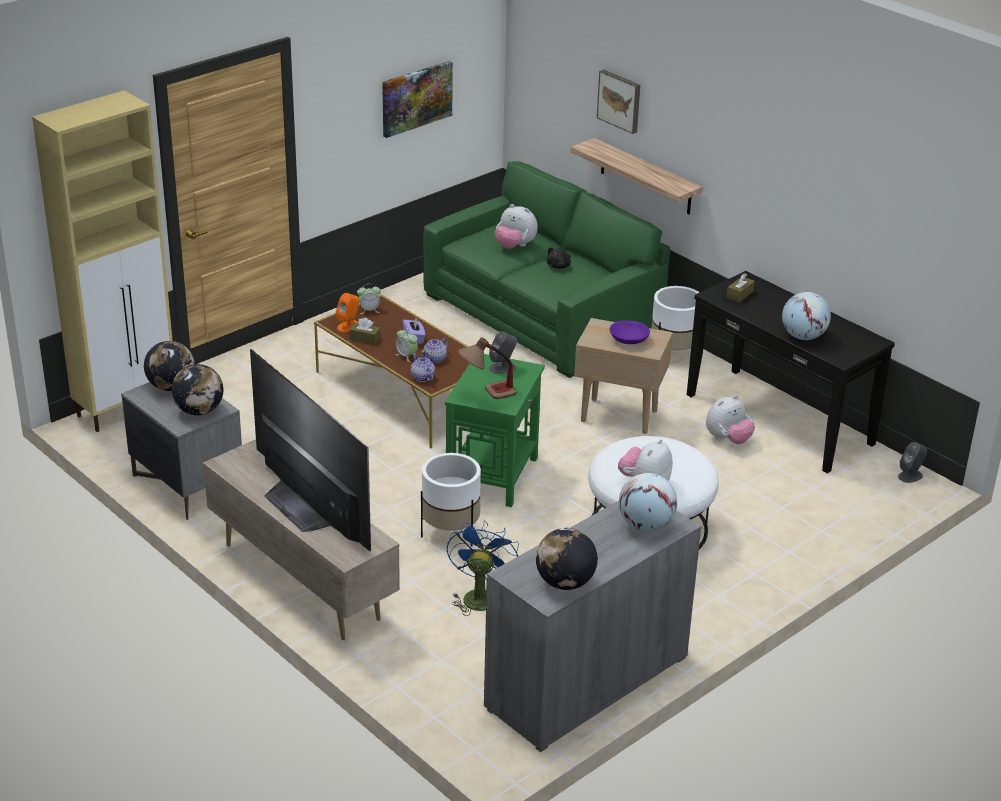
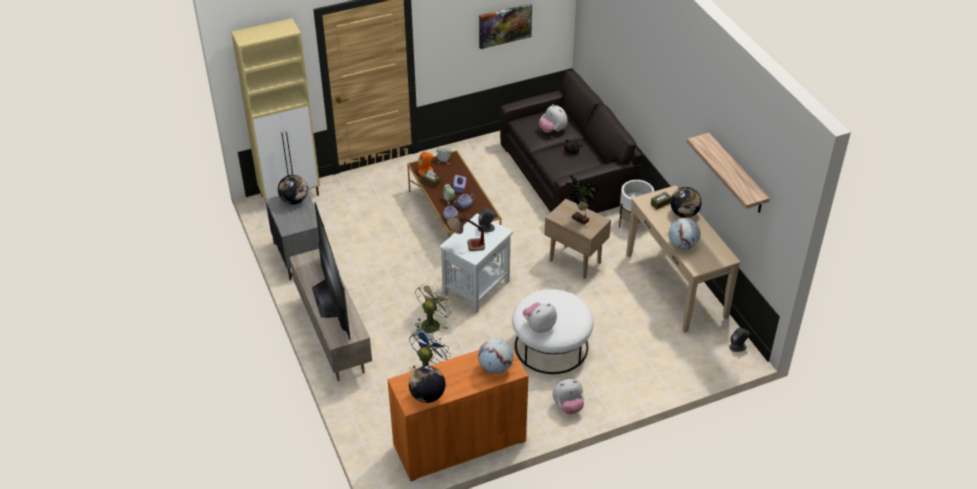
camera: 20 degrees right, 10 degrees up
globe [172,364,224,415] -> globe moved to [670,187,702,218]
white planter [421,453,481,547] -> green fan [415,282,454,334]
green sofa [423,161,670,378] -> grey sofa [500,70,642,213]
green side table [445,354,545,507] -> white side table [439,214,513,313]
grey cabinet [484,501,702,752] -> orange cabinet [388,341,529,481]
shelf [571,138,703,214] -> shelf moved to [687,133,770,213]
picture [597,70,640,134] -> none
purple bowl [610,320,650,344] -> potted plant [566,175,598,225]
black console table [687,271,895,473] -> beige console table [626,185,741,333]
plush toy [706,395,755,444] -> plush toy moved to [553,379,584,414]

